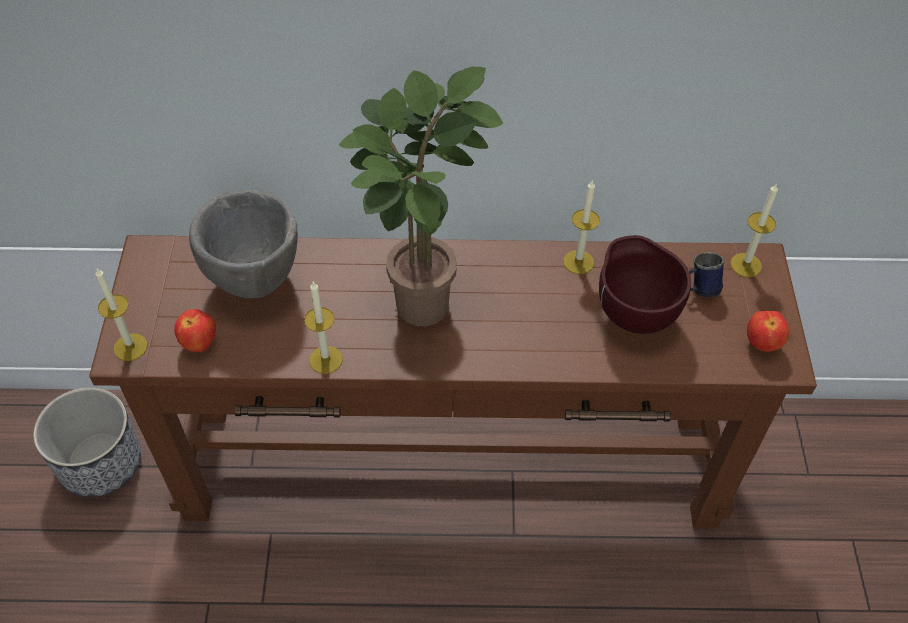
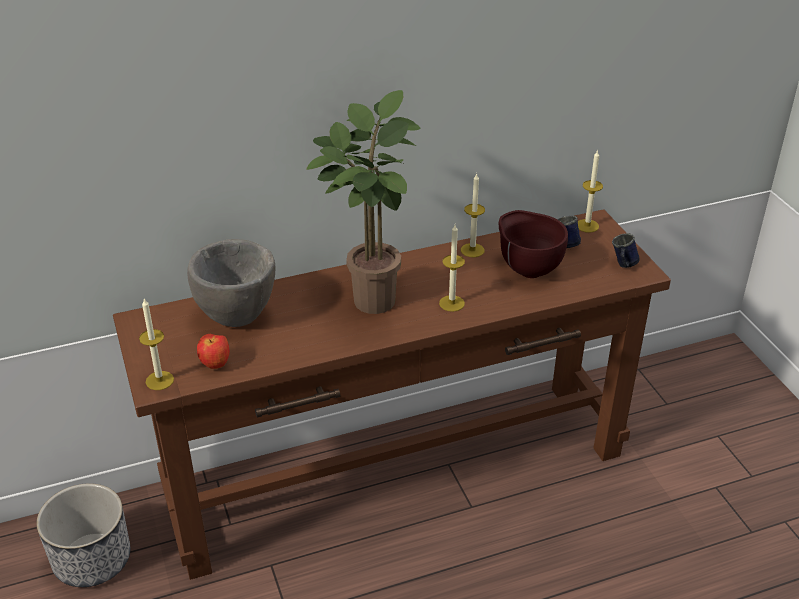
camera: 20 degrees left, 15 degrees down
candle [304,282,343,374] -> candle moved to [439,225,465,312]
apple [747,311,789,352] -> blue mug [612,233,640,268]

